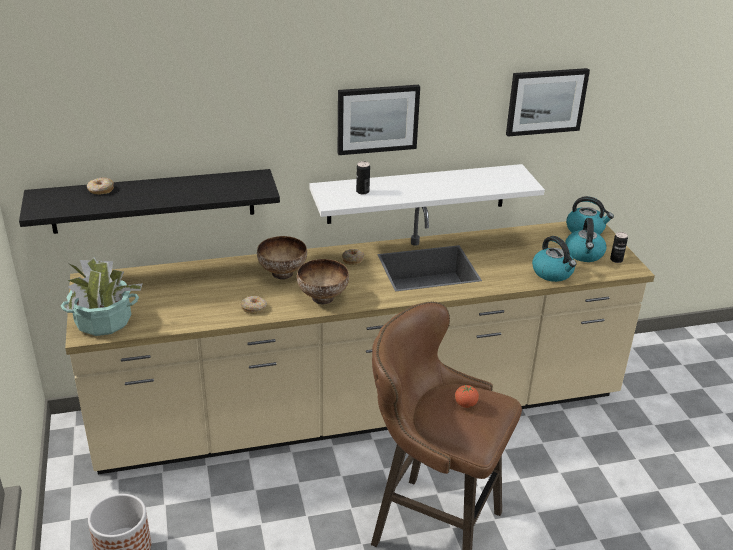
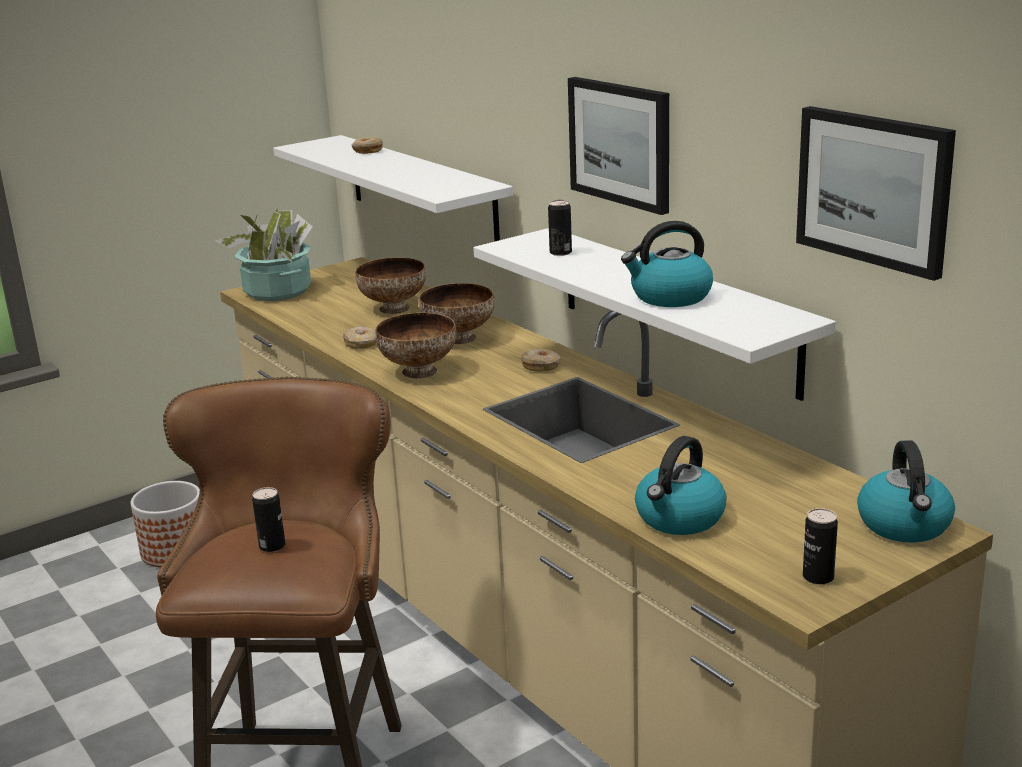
camera: 70 degrees right, 10 degrees down
black shelf [19,169,280,234] -> white shelf [273,135,513,241]
tomato [455,385,479,408] -> can [252,487,285,552]
kettle [565,218,607,262] -> kettle moved to [621,221,713,307]
none -> bowl [355,257,426,314]

